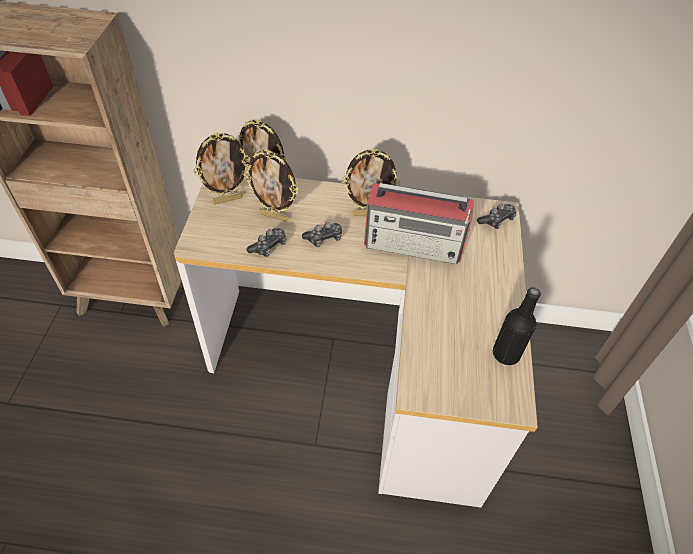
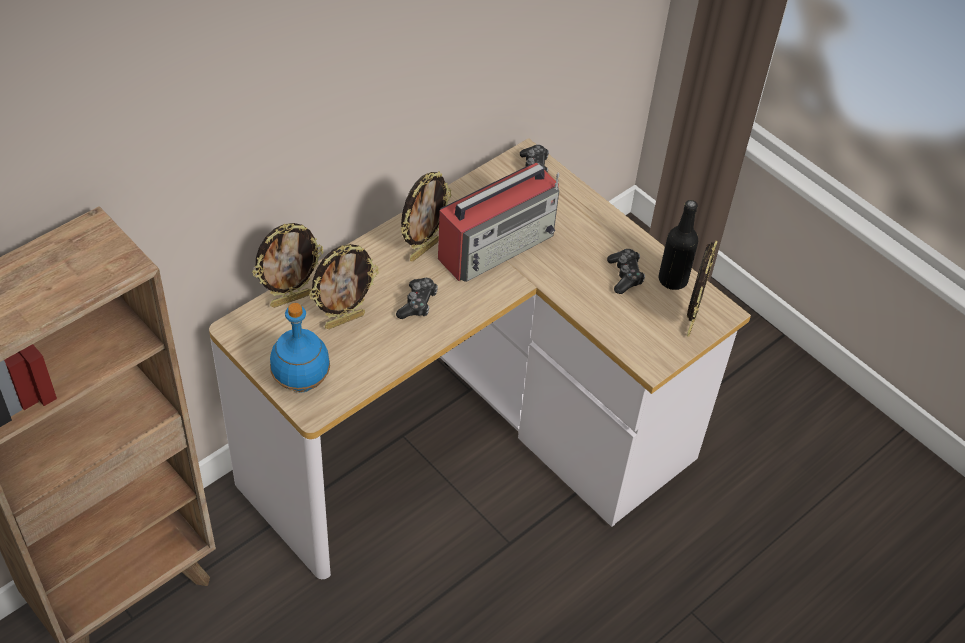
camera: 50 degrees left, 0 degrees up
picture frame [193,132,250,204] -> picture frame moved to [687,241,718,336]
game controller [246,228,286,257] -> game controller moved to [607,249,645,294]
none -> blue bottle [270,303,330,393]

